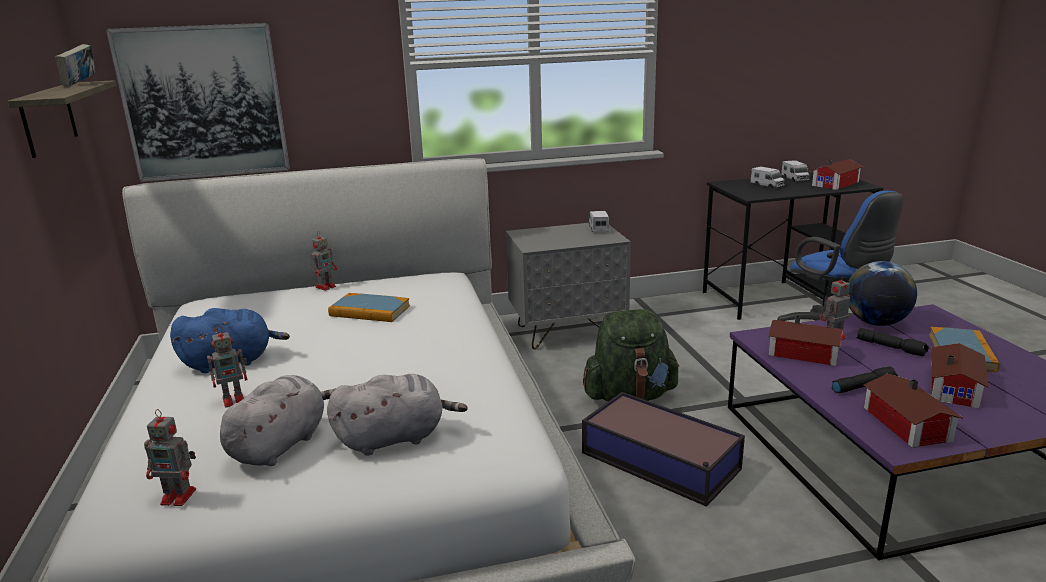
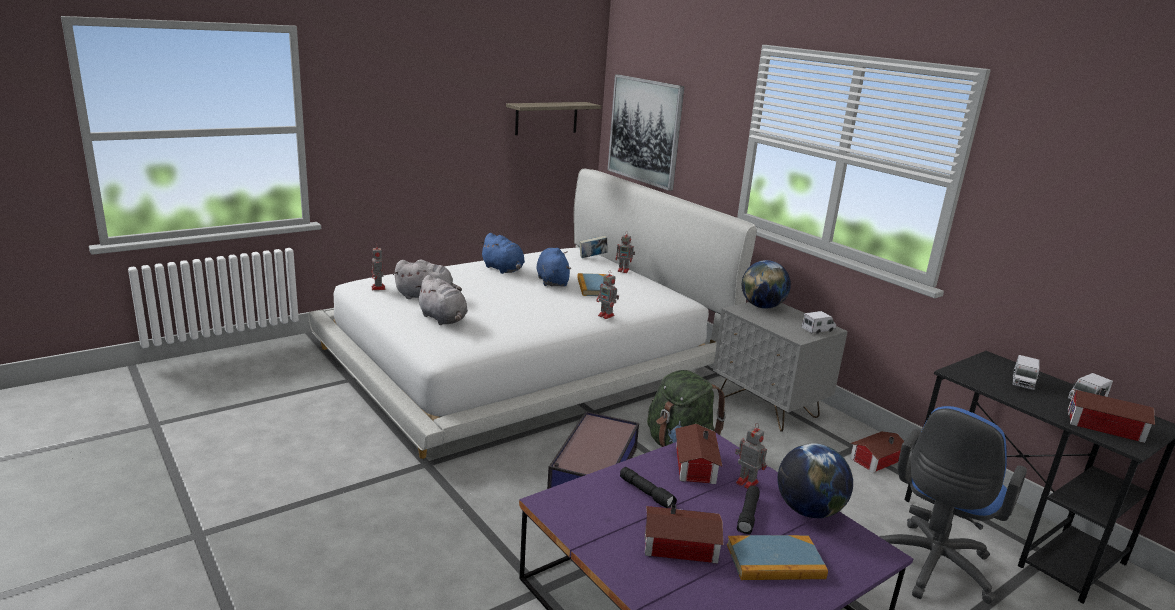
camera: 65 degrees right, 0 degrees up
book [55,44,95,87] -> book moved to [579,235,608,258]
toy robot [207,326,248,408] -> toy robot moved to [596,270,619,319]
toy house [864,374,963,448] -> toy house moved to [850,431,904,473]
none -> blue plush toy [536,248,571,287]
none -> globe [742,260,791,309]

